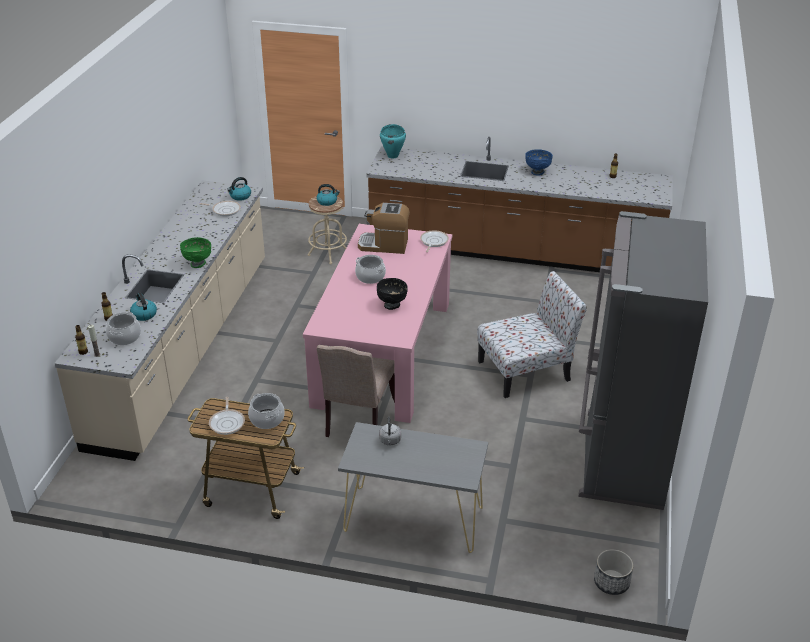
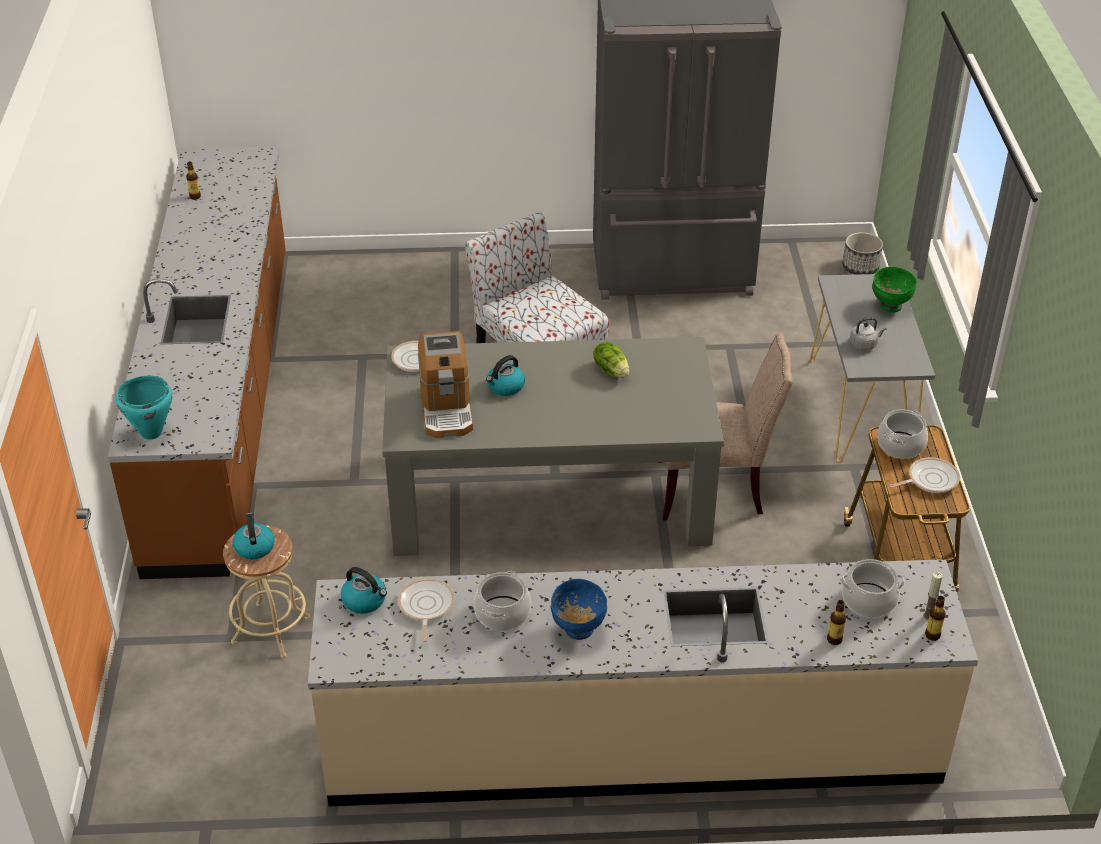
camera: 105 degrees left, 5 degrees up
kettle [130,293,157,321] -> kettle moved to [486,355,525,396]
green bowl [180,237,211,268] -> green bowl moved to [872,267,917,313]
pink dining table [303,224,452,423] -> grey dining table [382,337,724,556]
cooking pot [355,255,386,284] -> cooking pot moved to [474,571,531,631]
black bowl [377,278,408,310] -> lettuce [594,342,629,378]
blue bowl [525,149,553,175] -> blue bowl moved to [551,579,607,640]

